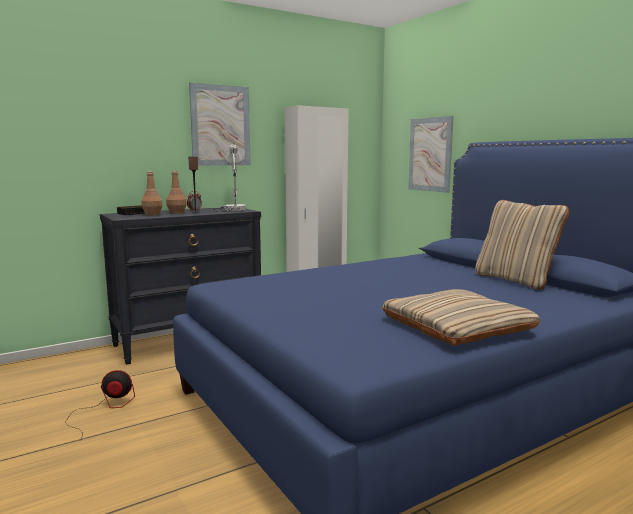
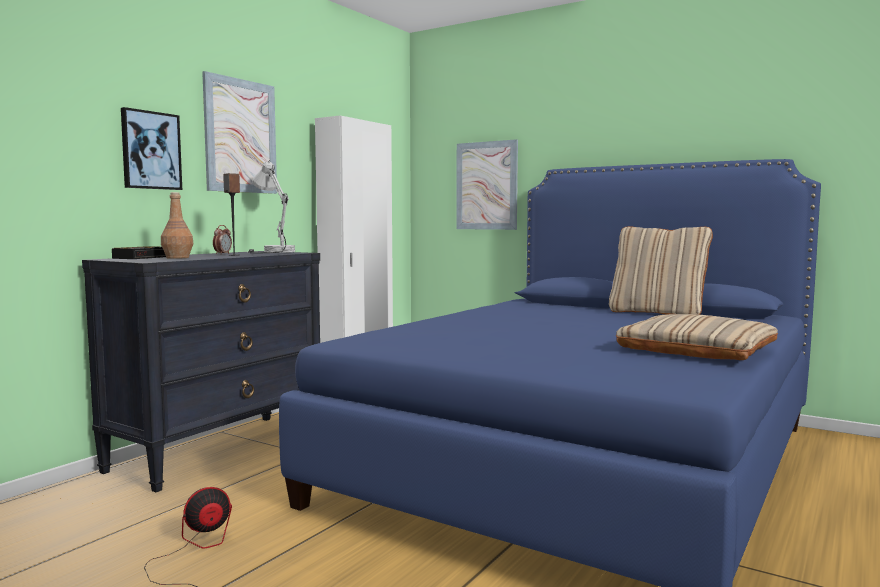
camera: 25 degrees left, 5 degrees down
brown bottle [166,171,187,214] -> none
none -> picture [121,107,182,190]

